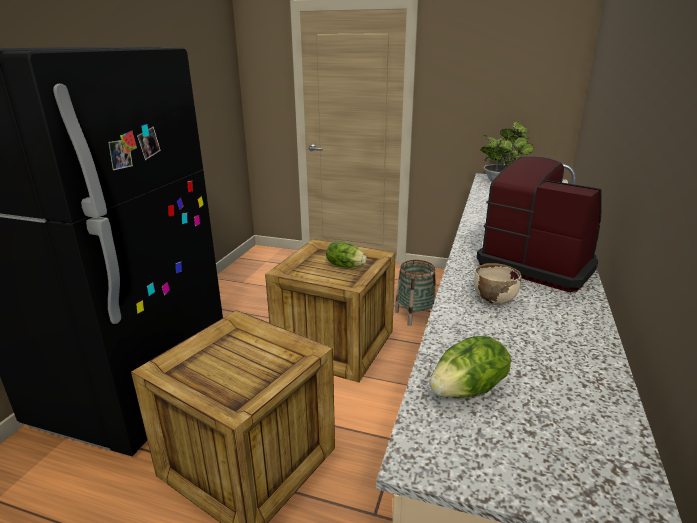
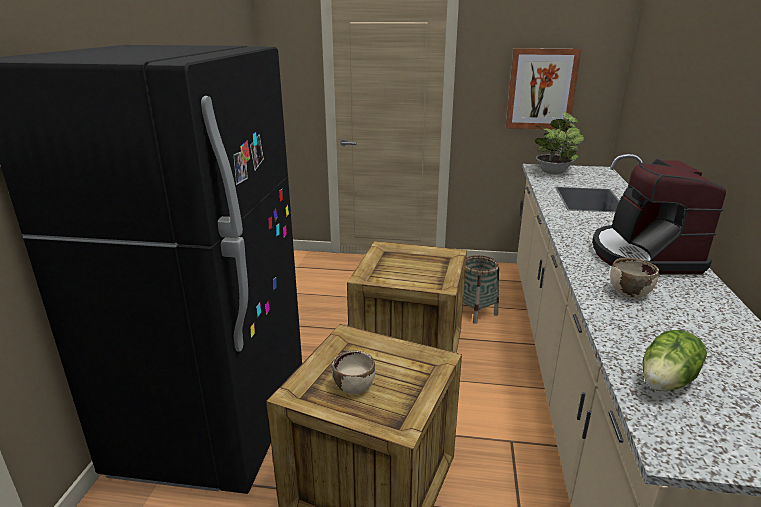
camera: 10 degrees left, 0 degrees up
lettuce [326,241,367,268] -> none
coffee machine [477,157,602,292] -> coffee machine turned 120 degrees counterclockwise [592,159,726,275]
none -> beige bowl [332,350,375,395]
none -> picture [506,48,581,130]

